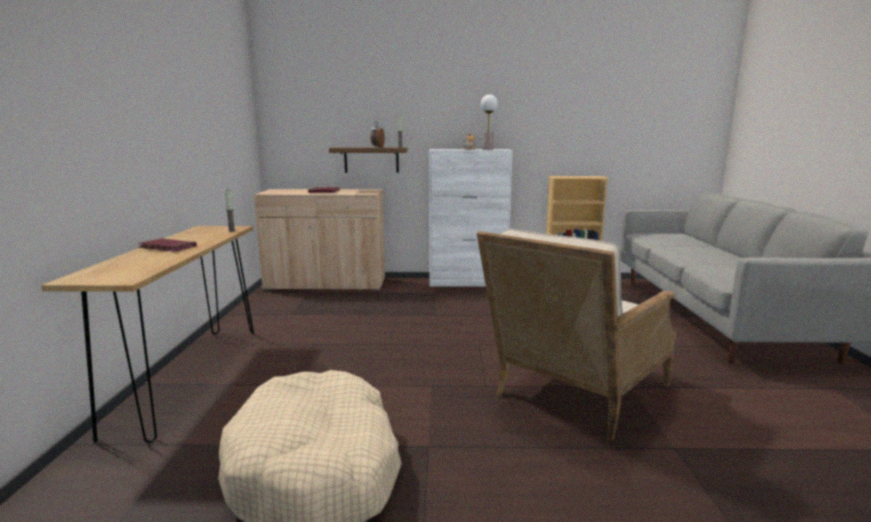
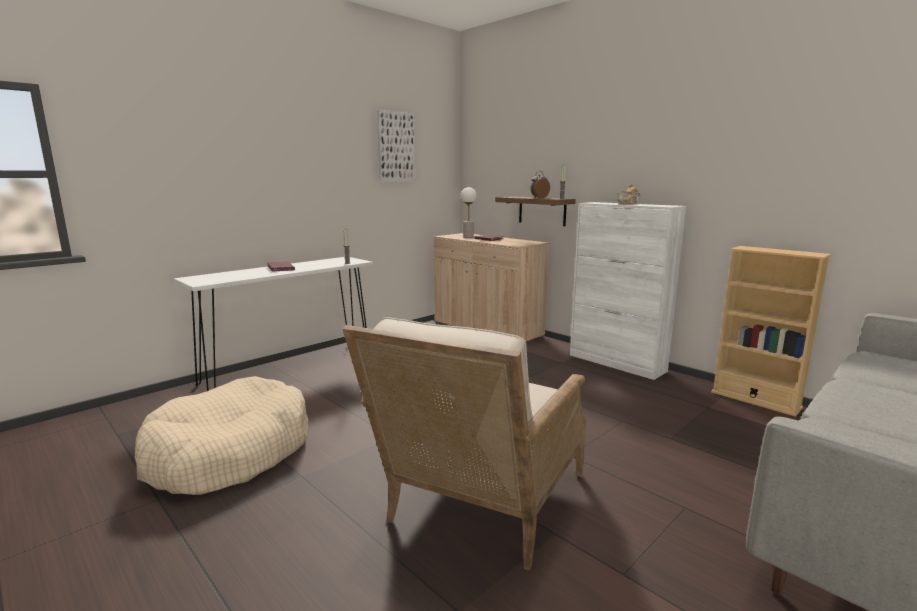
camera: 45 degrees right, 0 degrees up
brown console table [41,226,254,443] -> white console table [174,257,373,391]
beige armchair [476,229,676,441] -> beige armchair turned 60 degrees counterclockwise [342,317,587,571]
table lamp [481,94,498,150] -> table lamp moved to [461,187,477,238]
none -> picture [377,110,416,181]

